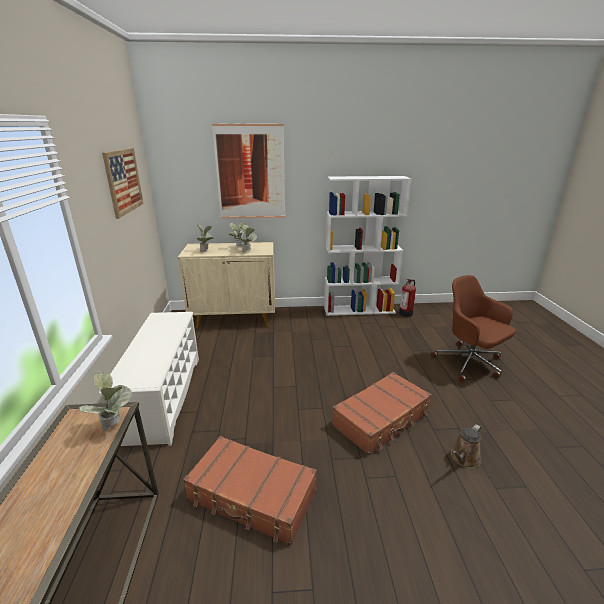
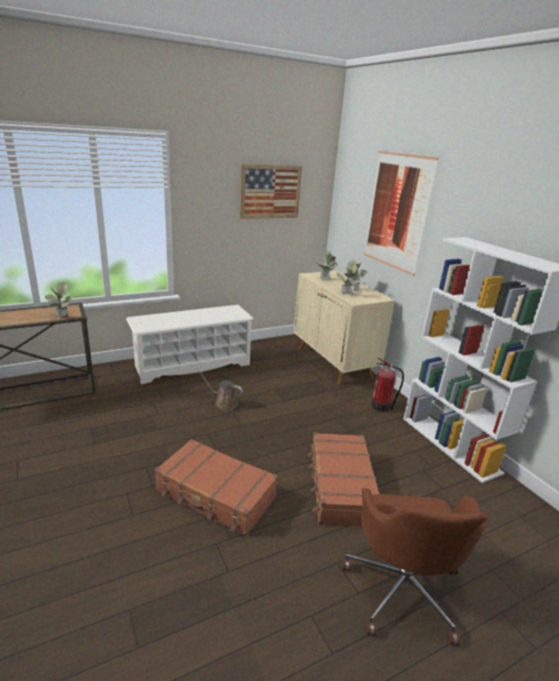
camera: 65 degrees right, 0 degrees up
brown suitcase [183,436,317,546] -> brown suitcase moved to [308,432,379,526]
fire extinguisher [399,279,416,317] -> fire extinguisher moved to [371,358,404,412]
brown office chair [431,275,516,382] -> brown office chair turned 150 degrees clockwise [342,488,487,646]
brown watering can [451,424,481,468] -> brown watering can moved to [198,372,243,410]

